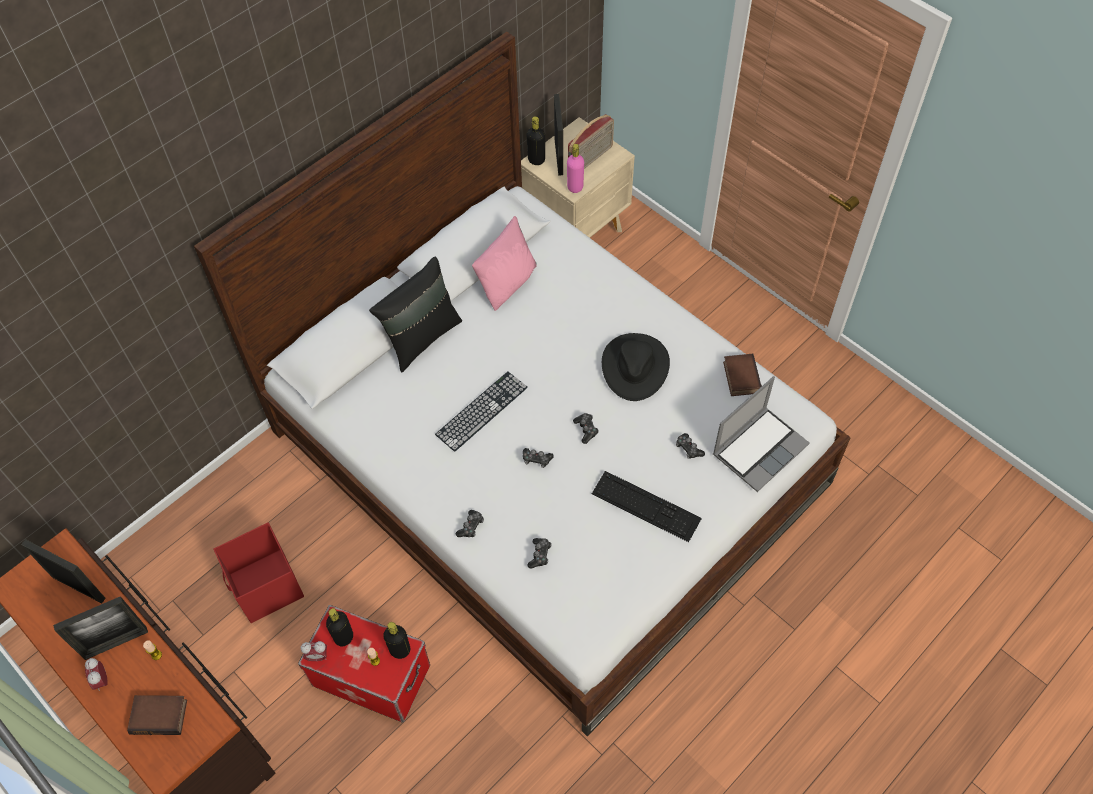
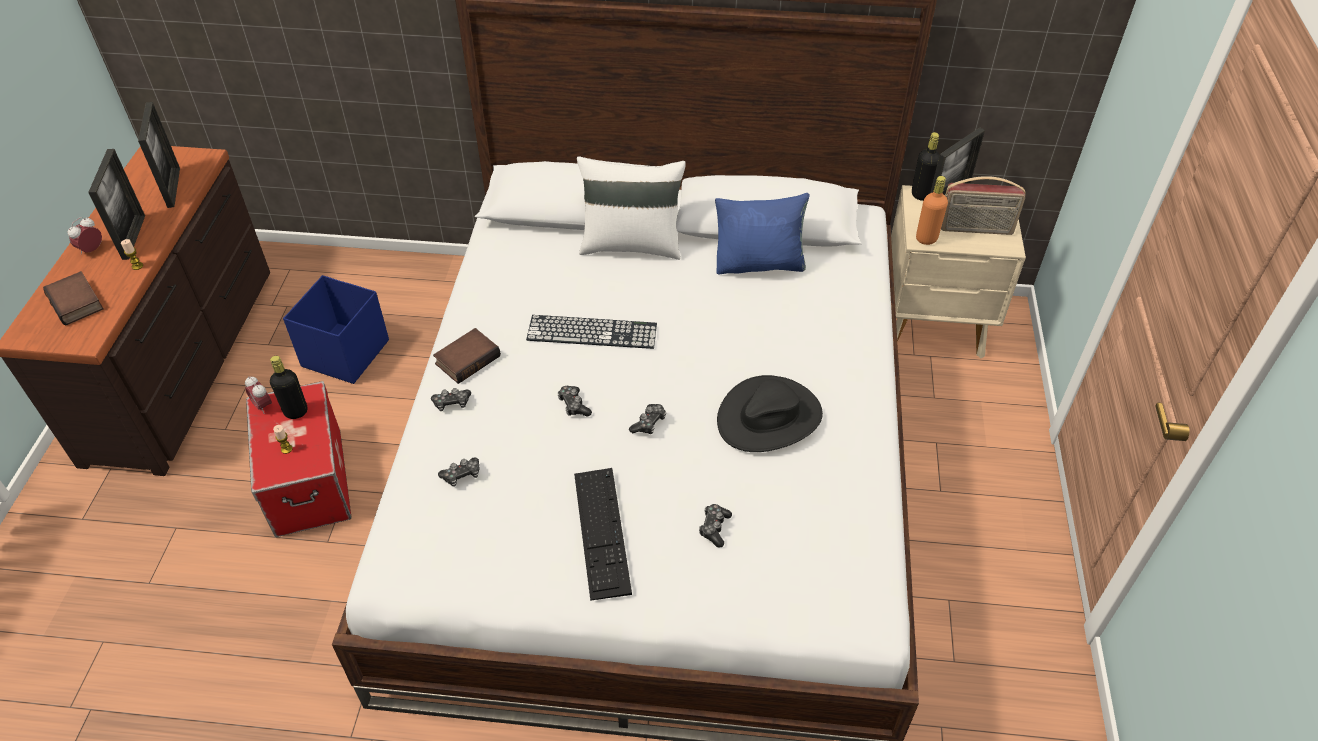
camera: 50 degrees right, 10 degrees down
picture frame [53,596,148,660] -> picture frame turned 120 degrees counterclockwise [88,149,145,260]
red storage box [214,522,304,623] -> blue storage box [283,275,389,384]
black pillow [369,257,462,372] -> white pillow [577,156,686,260]
black bottle [383,622,410,659] -> none
pink pillow [472,216,537,311] -> blue pillow [715,193,809,274]
pink bottle [567,144,584,193] -> orange bottle [916,176,948,245]
laptop [713,376,809,492] -> none
book [723,354,762,396] -> book moved to [433,328,501,384]

